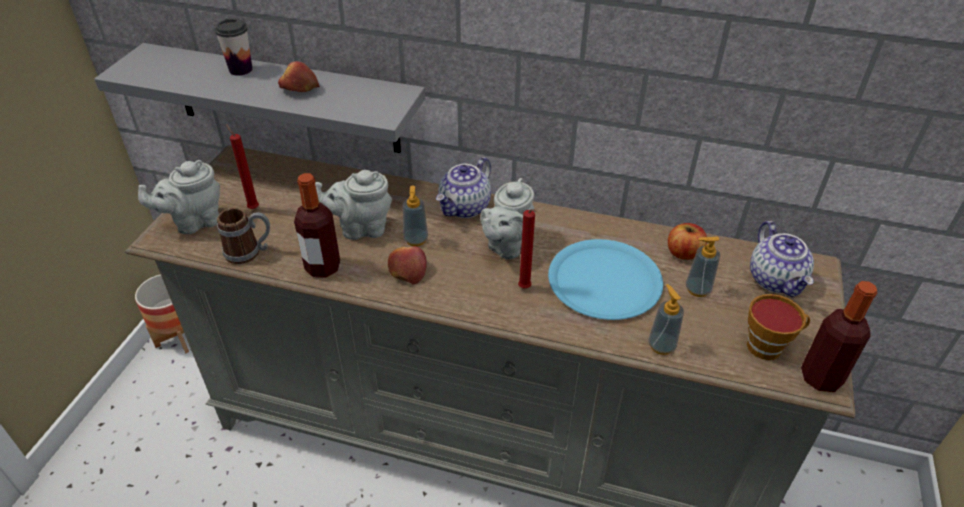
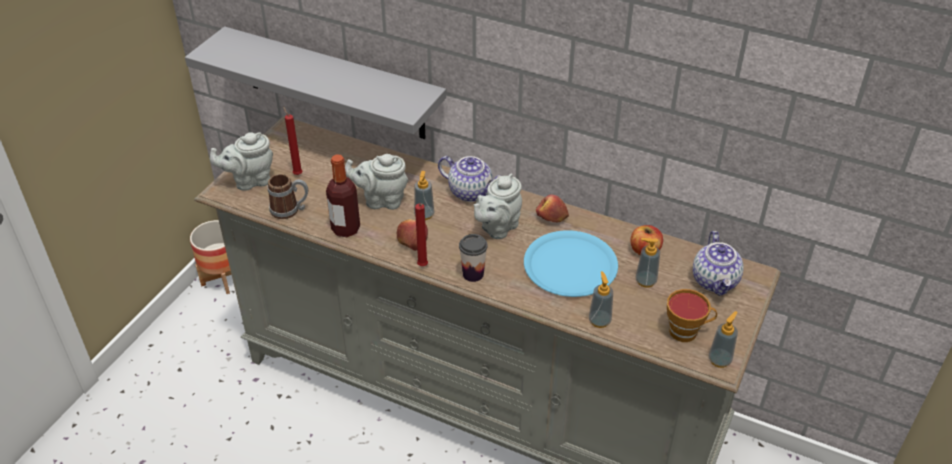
camera: 10 degrees right, 0 degrees up
cup [215,19,252,76] -> cup moved to [459,234,488,282]
apple [278,61,320,92] -> apple moved to [536,195,569,222]
teapot [436,157,491,218] -> teapot turned 105 degrees counterclockwise [438,156,501,202]
red candle [518,209,536,288] -> red candle moved to [415,203,428,266]
bottle [801,281,877,392] -> soap dispenser [709,311,738,368]

